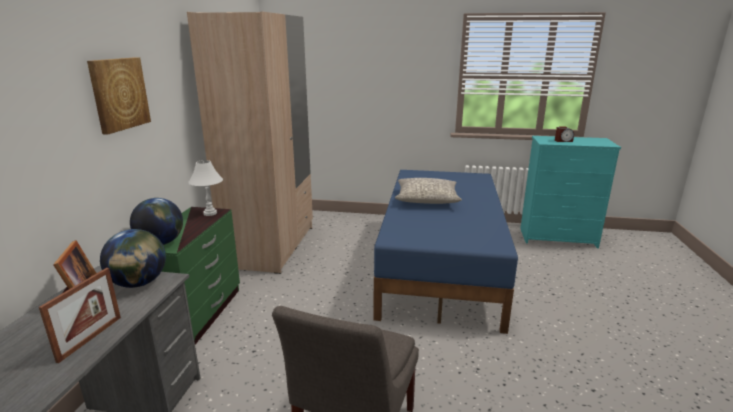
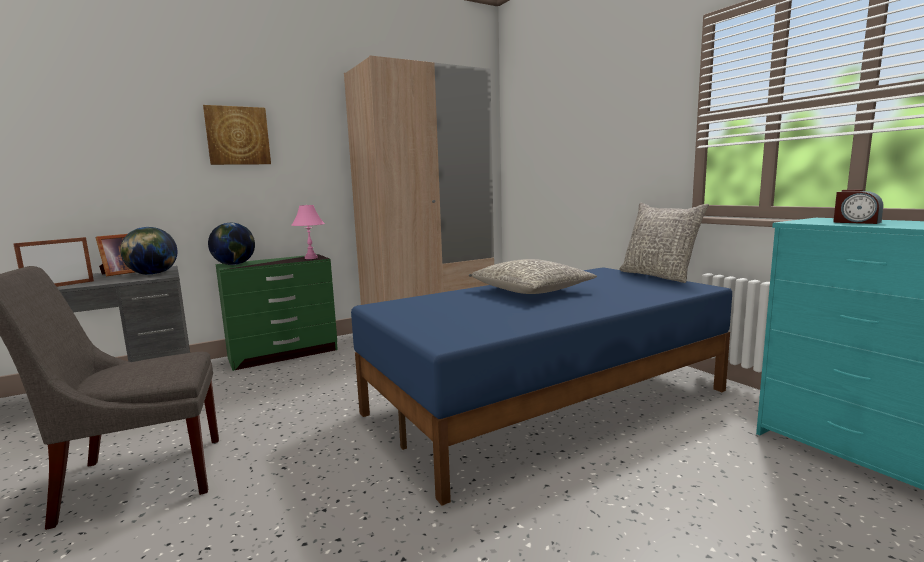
camera: 50 degrees right, 10 degrees down
picture frame [39,268,121,363] -> picture frame turned 150 degrees clockwise [13,237,94,287]
white table lamp [188,160,223,216] -> pink table lamp [291,205,325,259]
none -> grey pillow [619,203,709,283]

